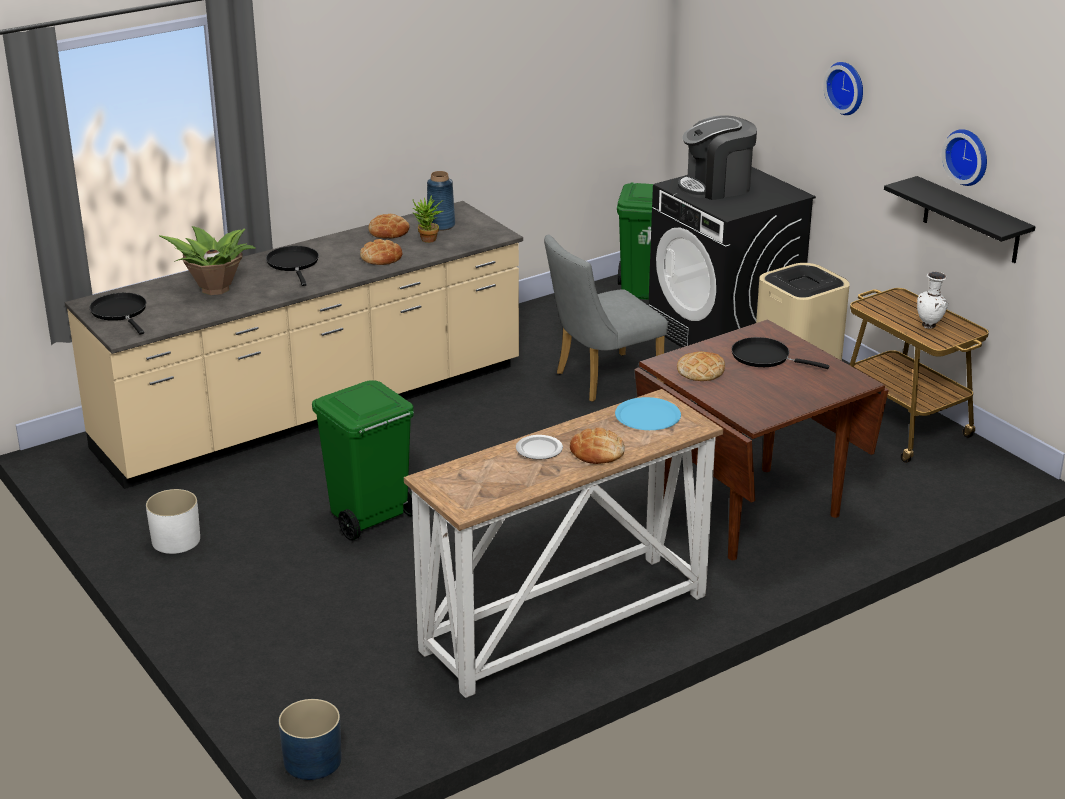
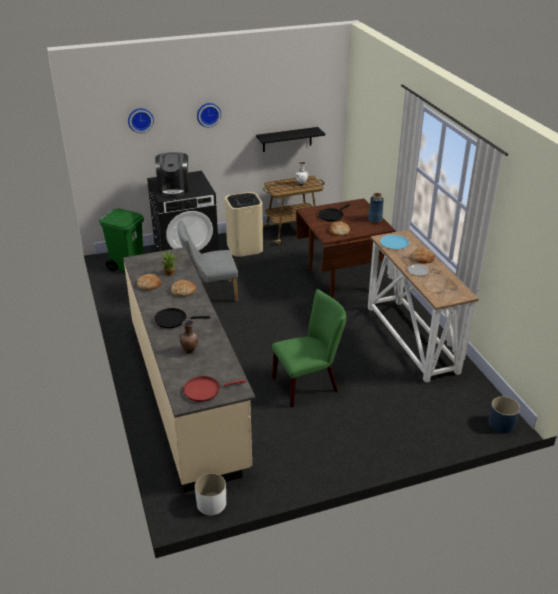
camera: 75 degrees left, 5 degrees up
black frying pan [90,293,146,335] -> red frying pan [183,376,246,402]
white planter [146,489,200,554] -> white planter moved to [195,473,226,515]
potted plant [159,226,256,295] -> brown vase [179,320,199,354]
green trash can [312,380,414,541] -> green chair [272,289,346,408]
blue vase [427,171,455,231] -> blue vase moved to [368,193,384,223]
grey chair [544,235,668,402] -> grey chair turned 90 degrees clockwise [177,220,238,302]
wall clock [942,129,987,186] -> wall clock moved to [128,108,154,133]

